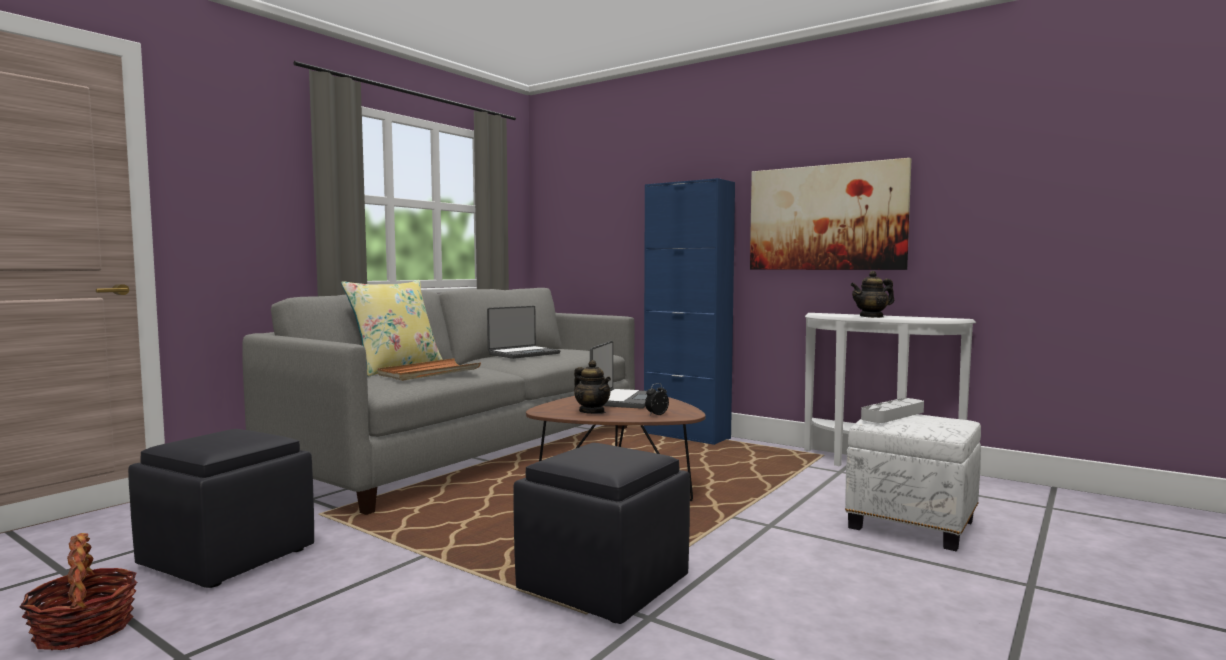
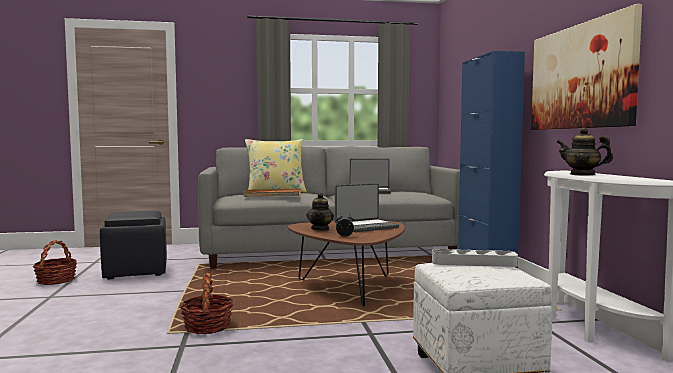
camera: 45 degrees right, 0 degrees up
black ottoman [513,443,690,624] -> basket [180,273,233,335]

